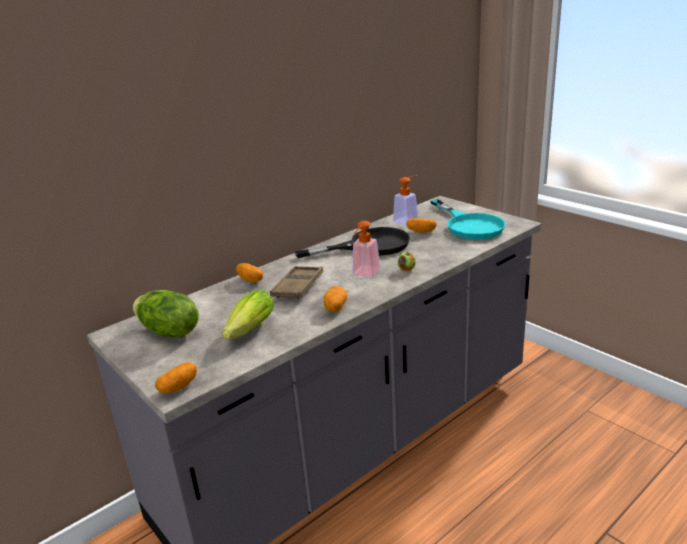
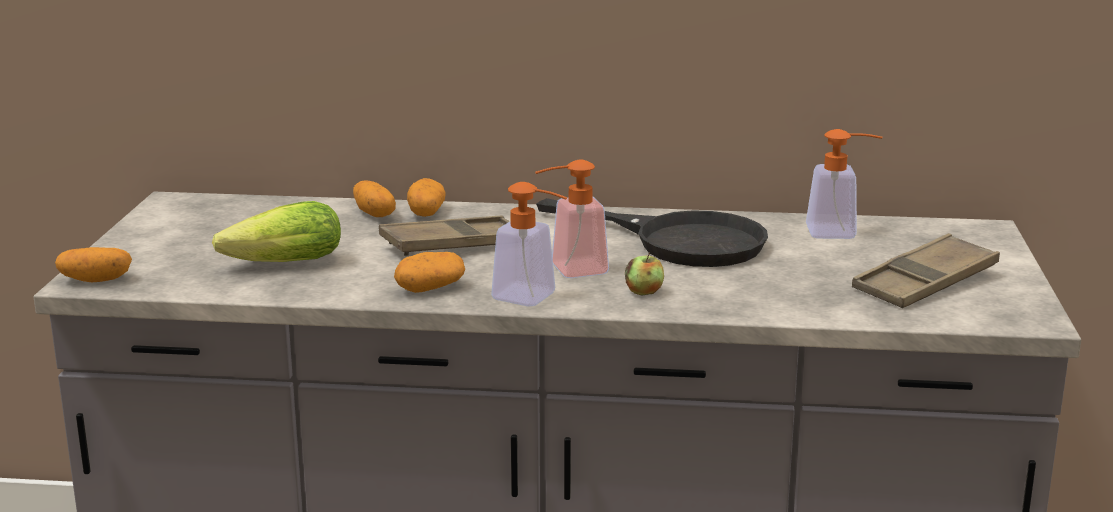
camera: 45 degrees right, 5 degrees down
lettuce [133,290,199,337] -> none
potato [406,218,437,233] -> potato moved to [353,180,396,217]
turquoise frying pan [430,199,506,239] -> brown tray [852,233,1000,308]
none -> soap dispenser [491,182,567,307]

